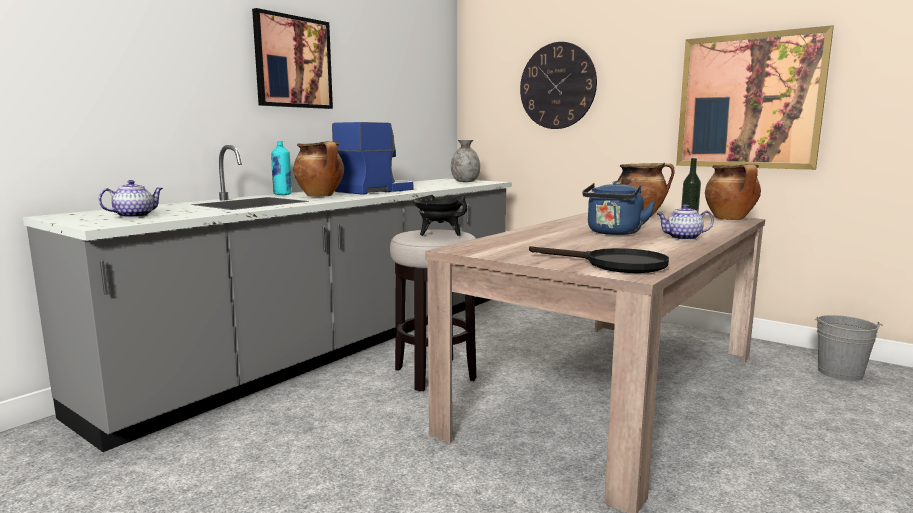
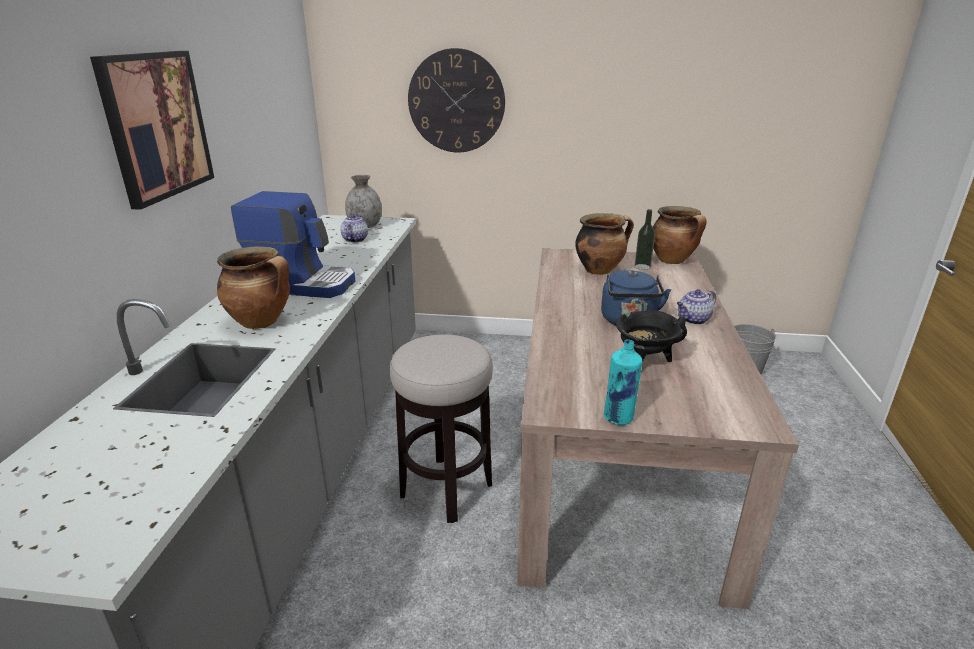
camera: 30 degrees left, 15 degrees up
teapot [98,180,163,218] -> teapot moved to [340,214,368,243]
turquoise bottle [271,141,292,195] -> turquoise bottle moved to [604,339,643,425]
coffee machine [332,122,413,195] -> coffee machine turned 90 degrees clockwise [231,191,355,298]
black cooking pot [413,195,467,236] -> black cooking pot moved to [615,310,687,363]
black frying pan [529,246,669,273] -> none
picture [676,25,834,170] -> none

